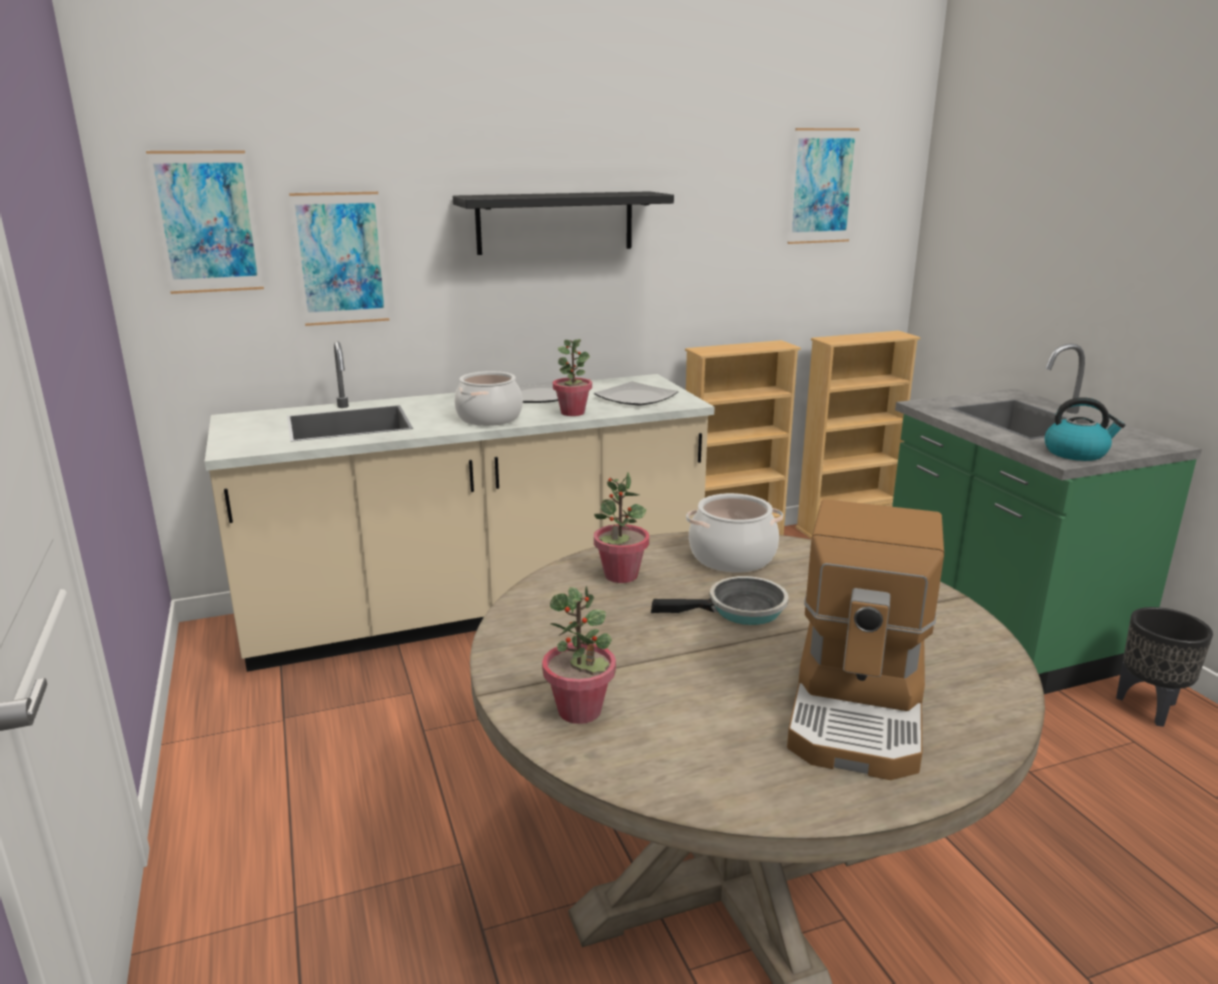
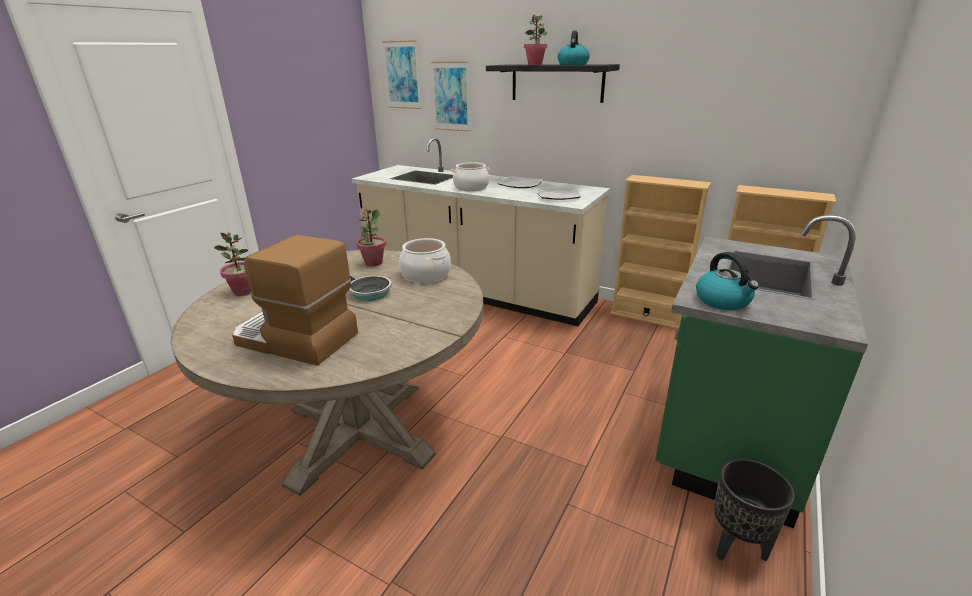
camera: 50 degrees right, 5 degrees up
potted plant [553,339,592,416] -> potted plant moved to [524,14,547,65]
picture [787,128,860,244] -> none
coffee machine [787,499,944,780] -> coffee machine turned 45 degrees clockwise [232,235,358,366]
none -> kettle [558,30,590,65]

